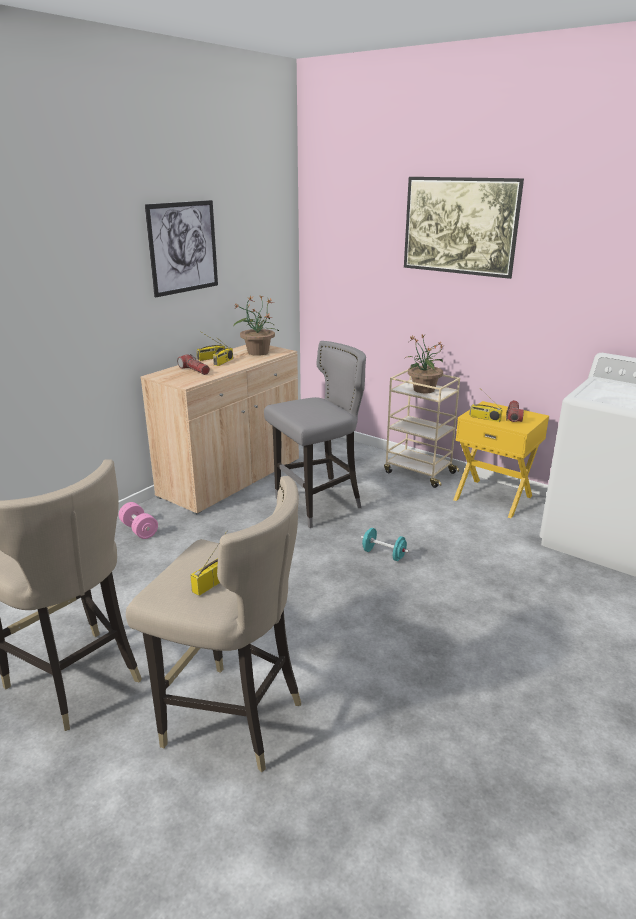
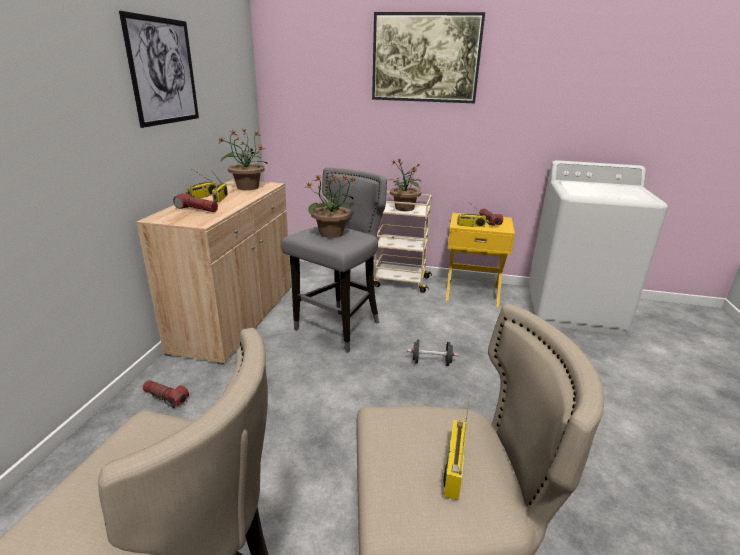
camera: 25 degrees left, 0 degrees up
pink dumbbell [119,502,158,539] -> flashlight [143,380,189,408]
turquoise dumbbell [361,528,409,561] -> black dumbbell [408,340,458,366]
none -> potted plant [304,174,361,238]

